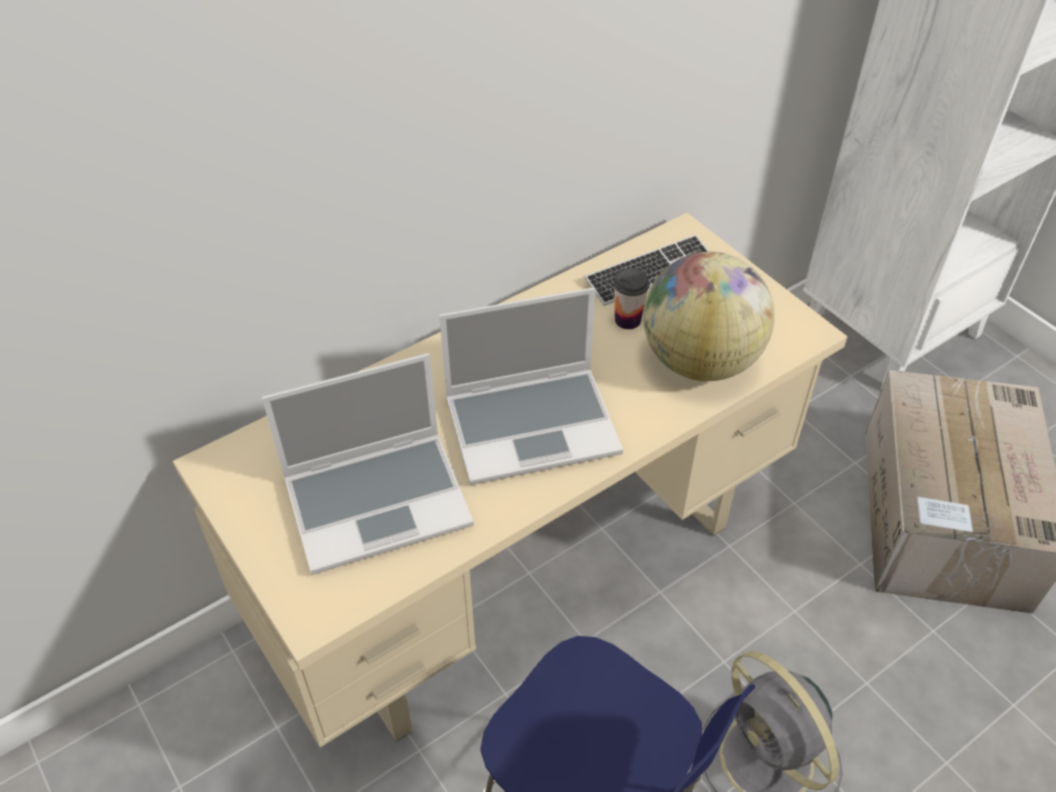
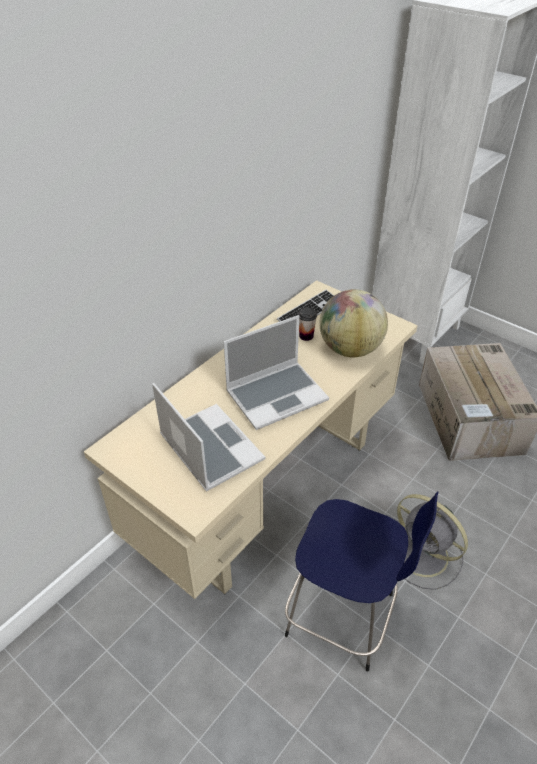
camera: 15 degrees left, 5 degrees down
laptop [262,353,474,575] -> laptop turned 90 degrees counterclockwise [152,383,265,492]

